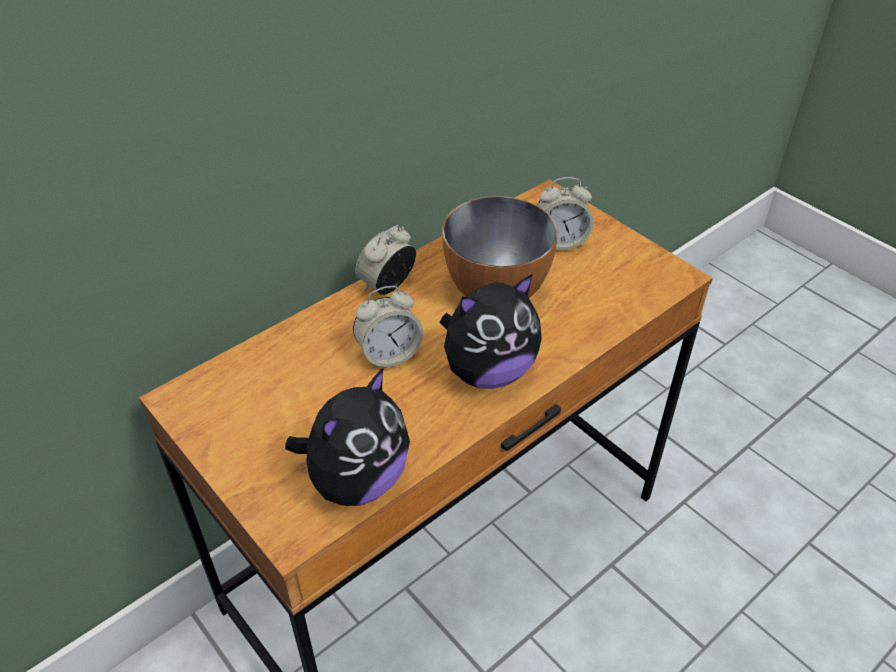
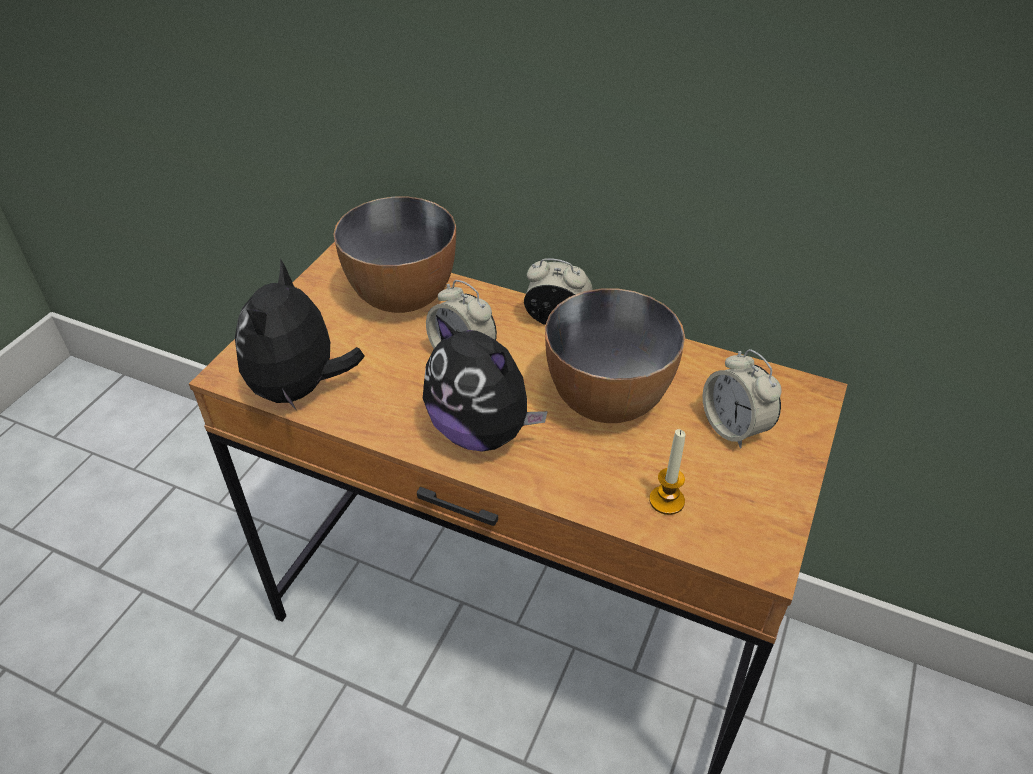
camera: 65 degrees right, 0 degrees up
plush toy [285,367,410,506] -> plush toy turned 90 degrees clockwise [235,259,365,411]
none -> bowl [333,197,456,313]
none -> candle [649,429,685,515]

